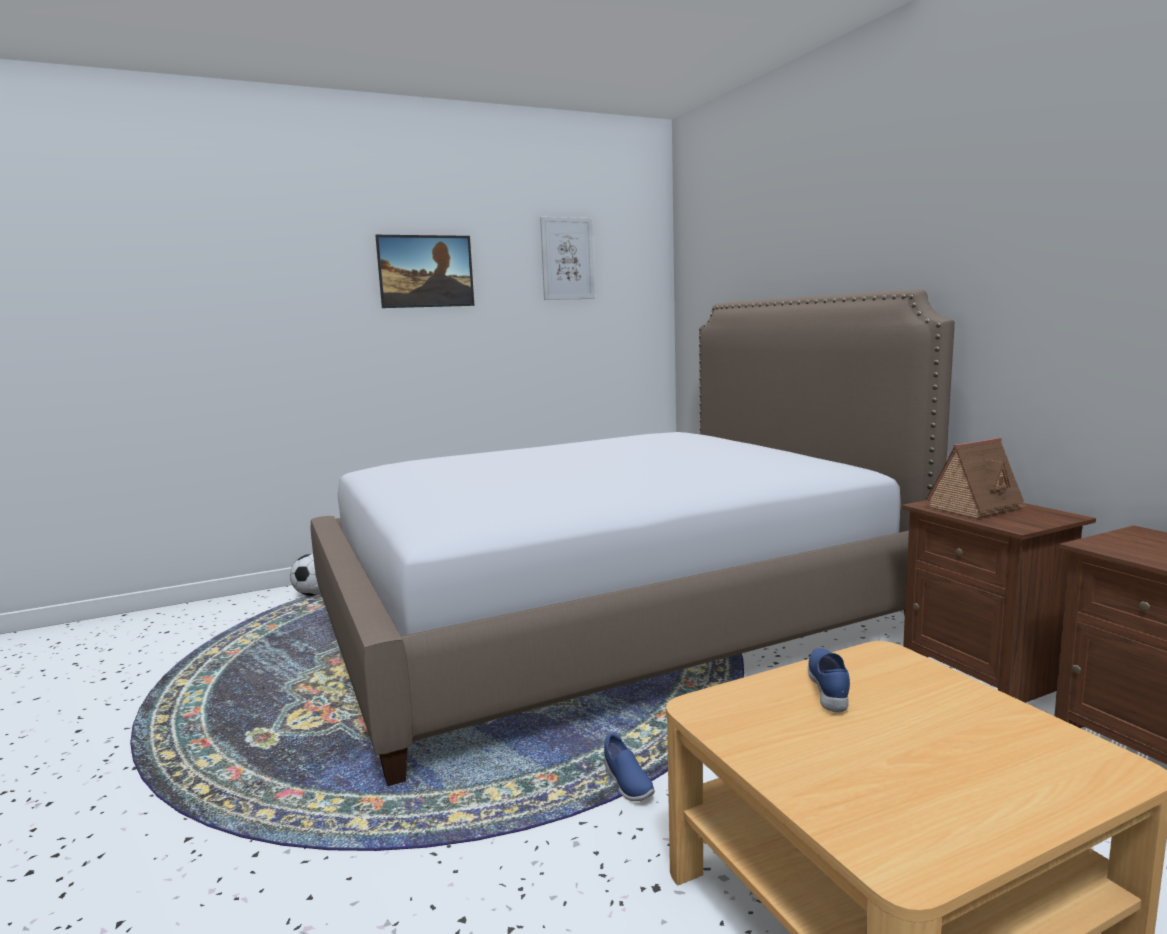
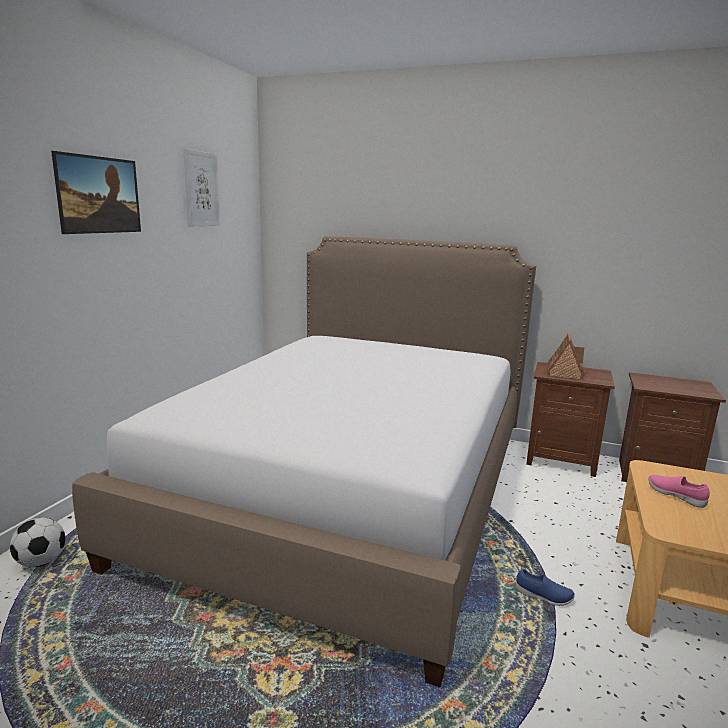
camera: 45 degrees left, 5 degrees up
blue shoe [808,648,850,713] -> pink shoe [648,475,710,508]

